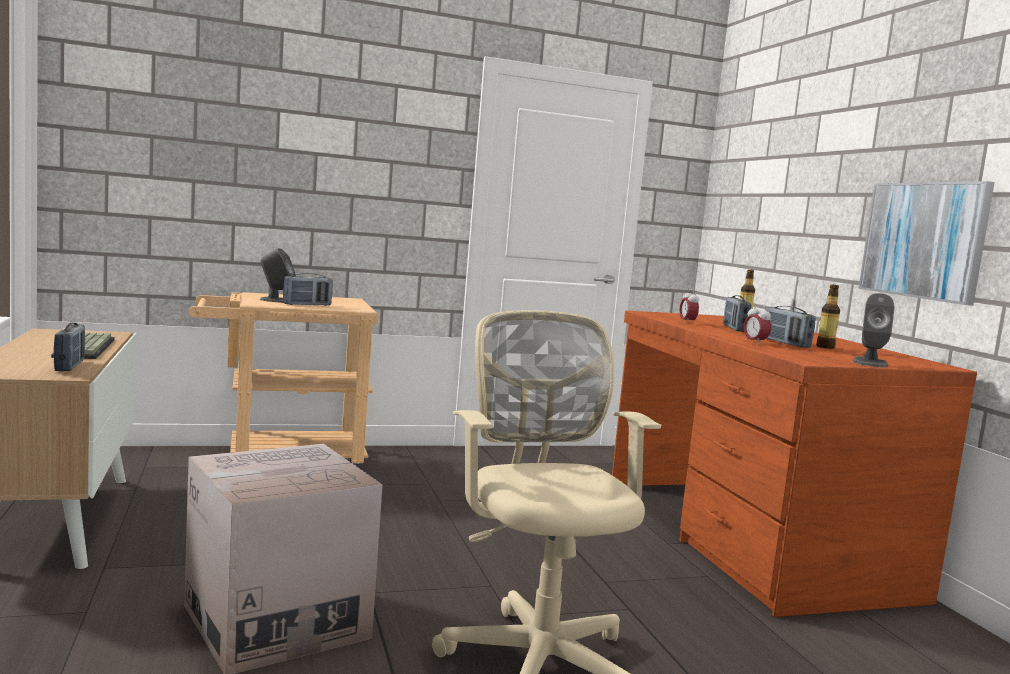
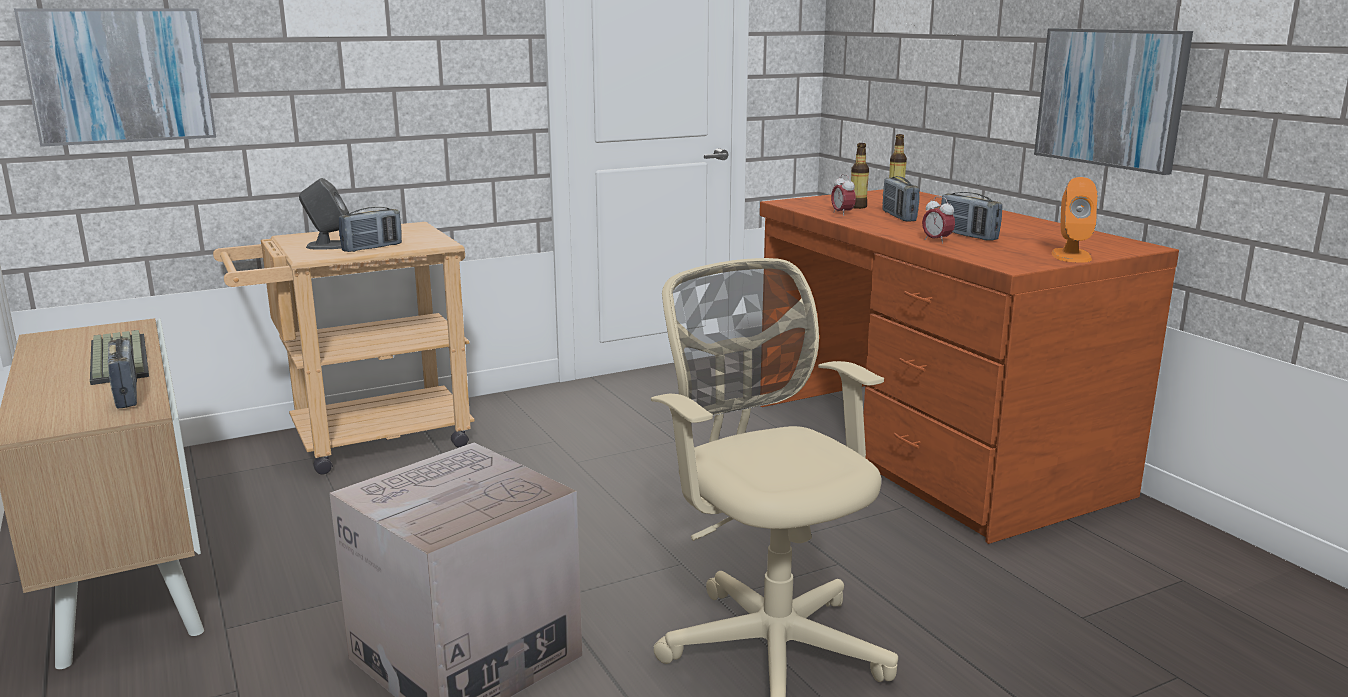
camera: 10 degrees left, 10 degrees up
bottle [816,284,840,349] -> bottle moved to [851,143,869,209]
grey speaker [853,293,895,367] -> orange speaker [1051,177,1098,263]
none -> picture [14,8,216,147]

